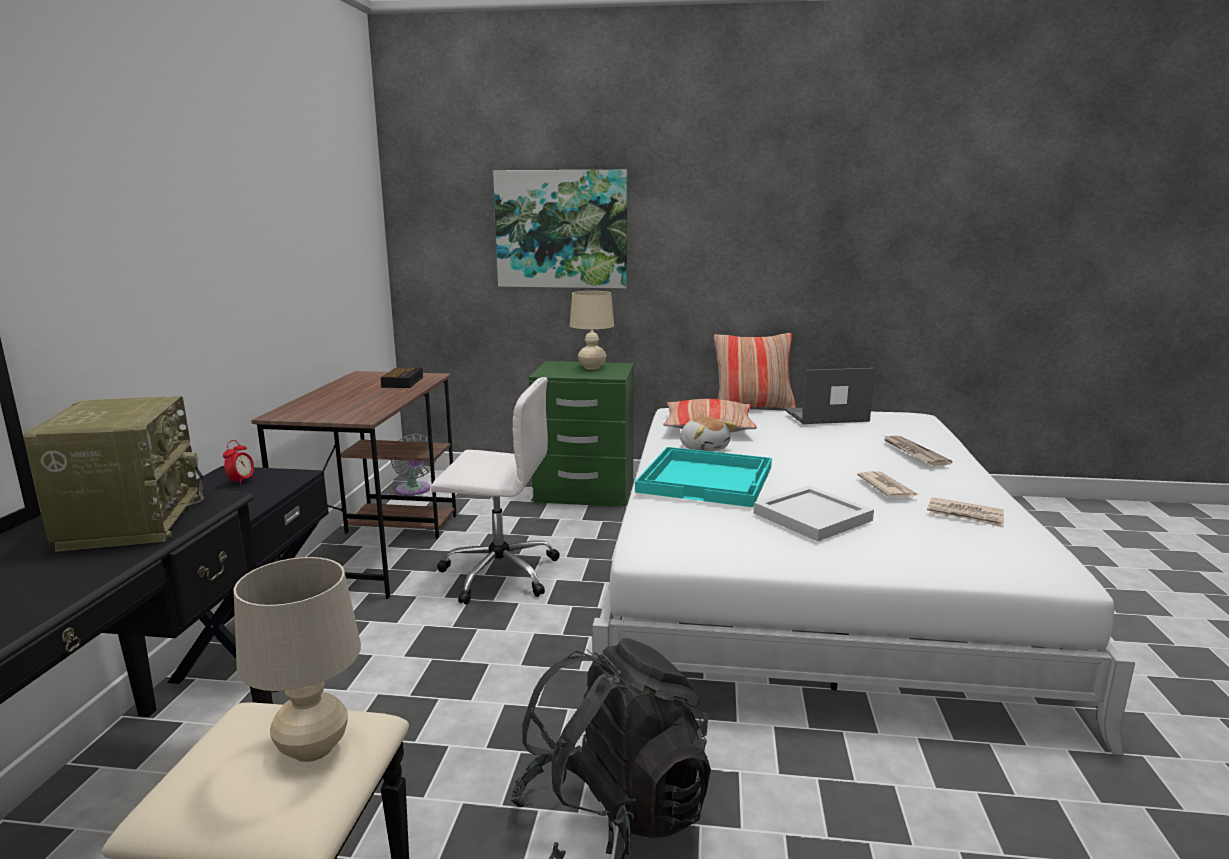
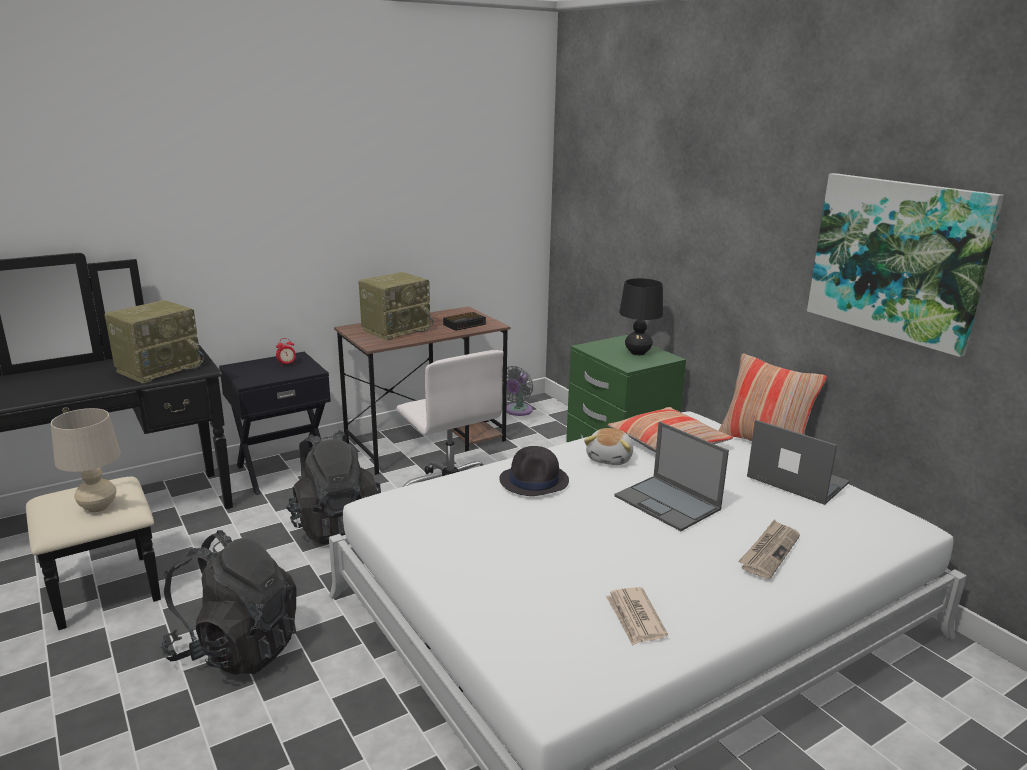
camera: 50 degrees right, 5 degrees up
picture [493,170,627,288] -> picture moved to [807,173,1004,357]
beige table lamp [570,291,614,369] -> black table lamp [619,278,663,355]
turquoise tray [635,447,772,507] -> black hat [499,446,569,496]
white tray [754,486,874,541] -> none
newspaper [857,471,918,497] -> none
none -> black backpack [286,430,381,545]
none -> radio [359,272,434,340]
none -> laptop [614,422,729,531]

